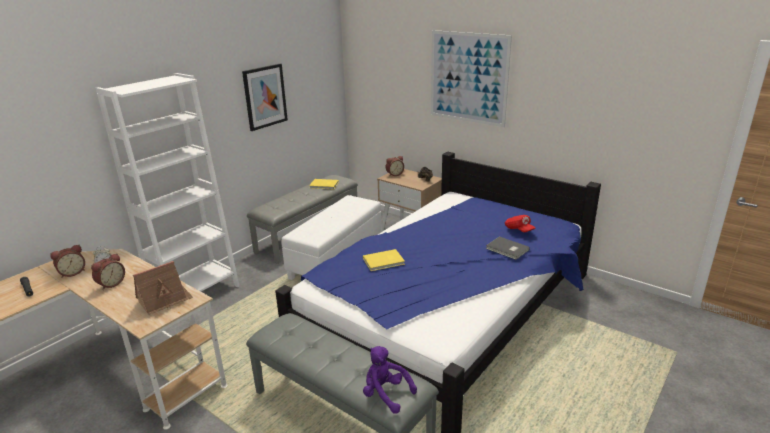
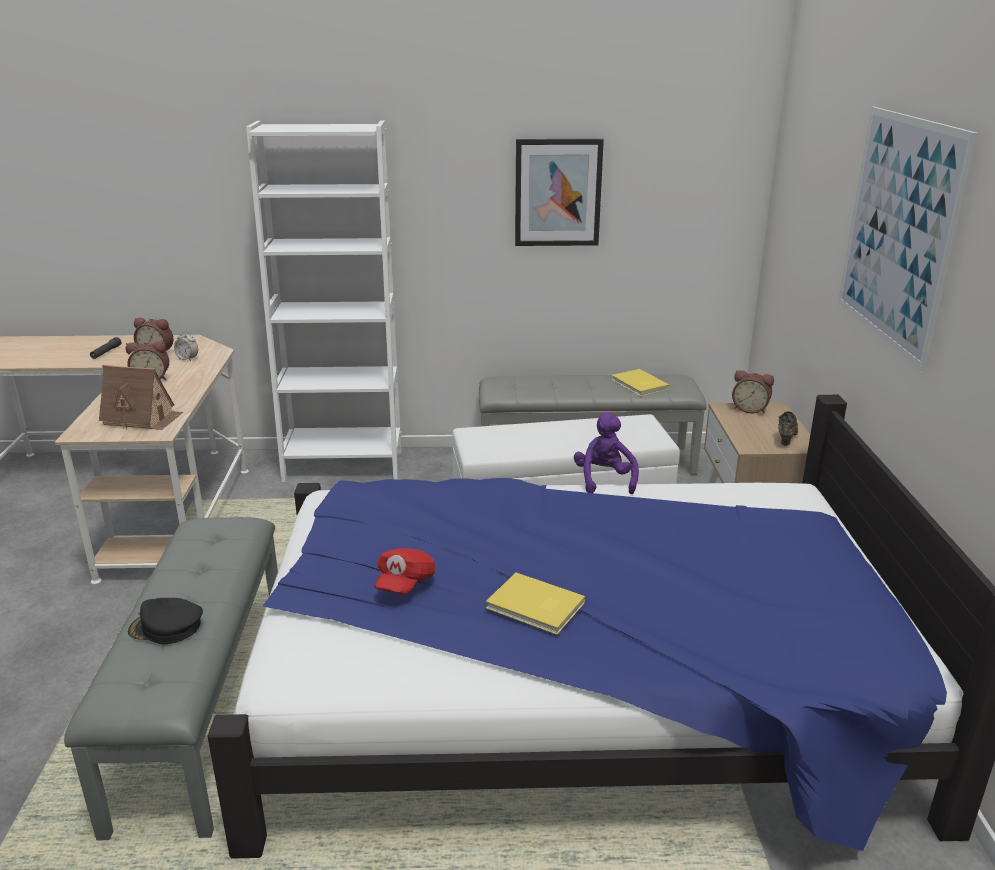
camera: 50 degrees right, 0 degrees up
yellow book [363,249,405,271] -> yellow book moved to [486,573,585,635]
purple plush toy [363,346,417,414] -> purple plush toy moved to [574,412,639,494]
grey book [486,236,530,260] -> none
red cap [505,215,535,232] -> red cap moved to [375,548,435,594]
none -> black cap [128,598,203,644]

